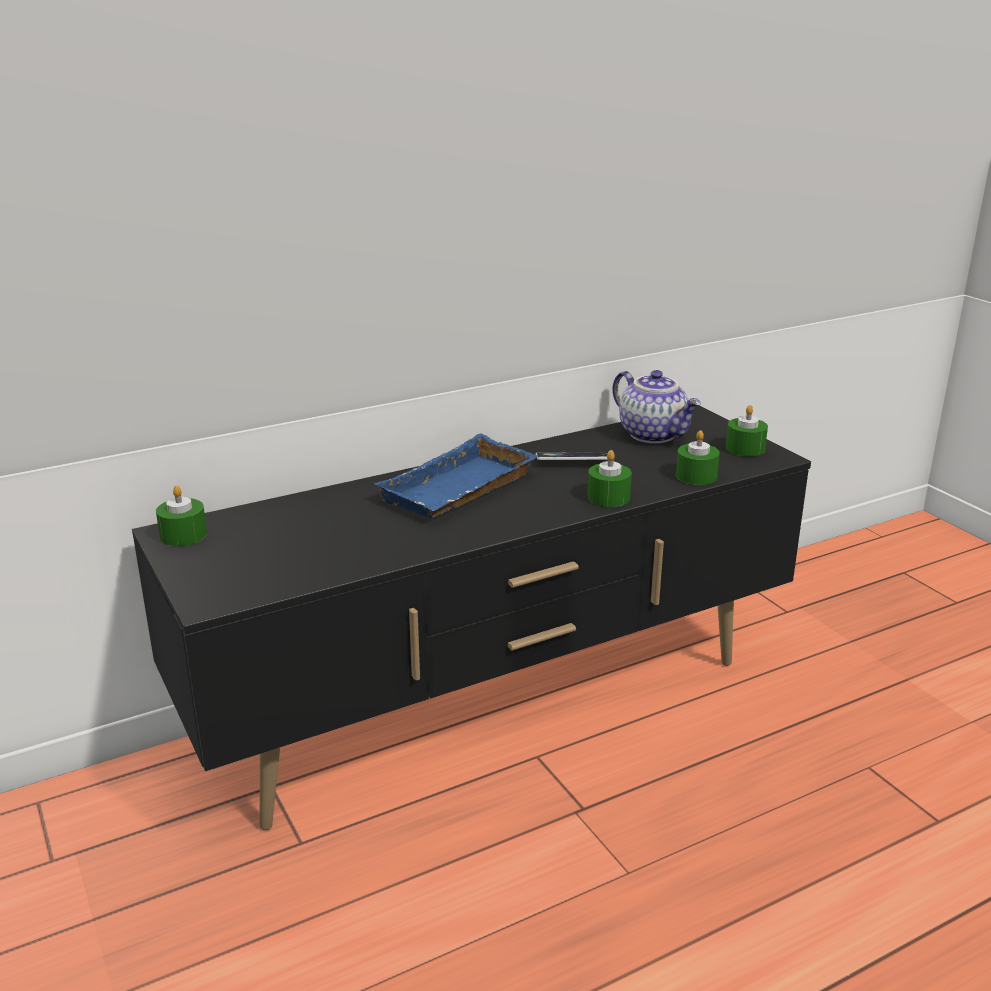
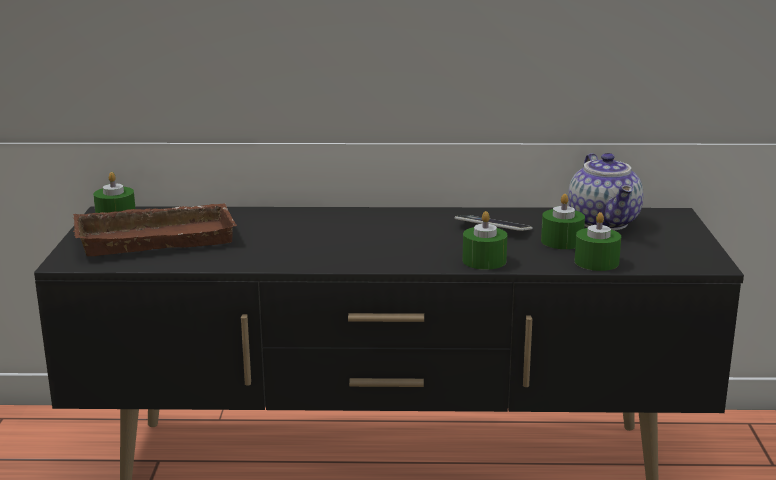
camera: 30 degrees right, 5 degrees down
blue tray [374,433,538,518] -> none
green candle [726,405,768,456] -> green candle moved to [541,194,585,249]
none -> brown tray [73,203,236,256]

